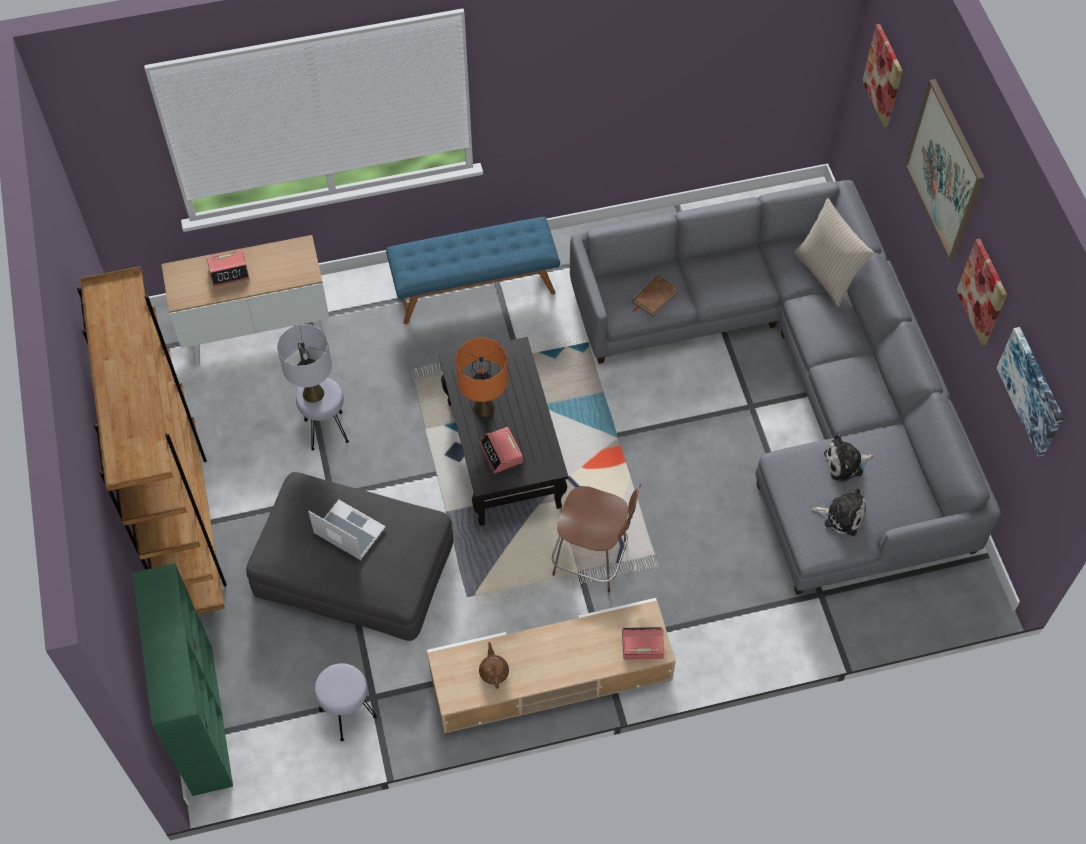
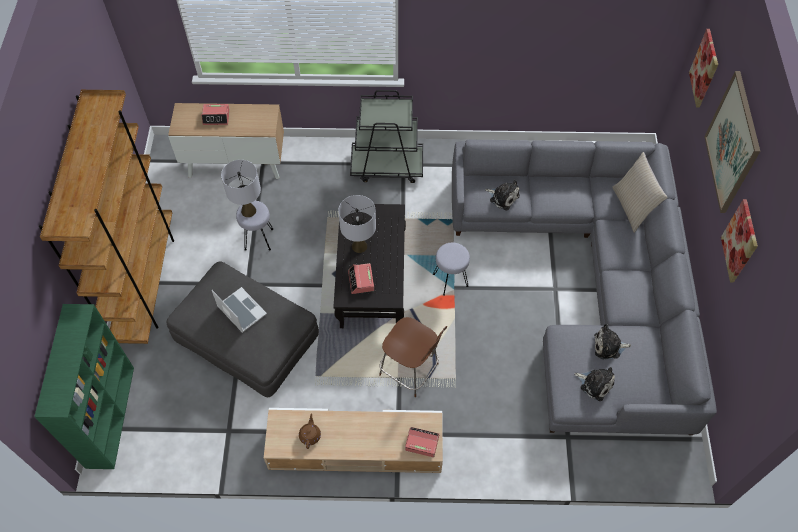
camera: 15 degrees right, 0 degrees up
grey stool [314,663,377,741] -> grey stool moved to [433,243,470,296]
blue bench [386,217,560,324] -> black cart [350,90,423,183]
orange table lamp [456,338,507,417] -> grey table lamp [338,195,376,253]
brown book [632,275,678,317] -> plush toy [485,180,520,210]
picture [997,327,1064,456] -> none

